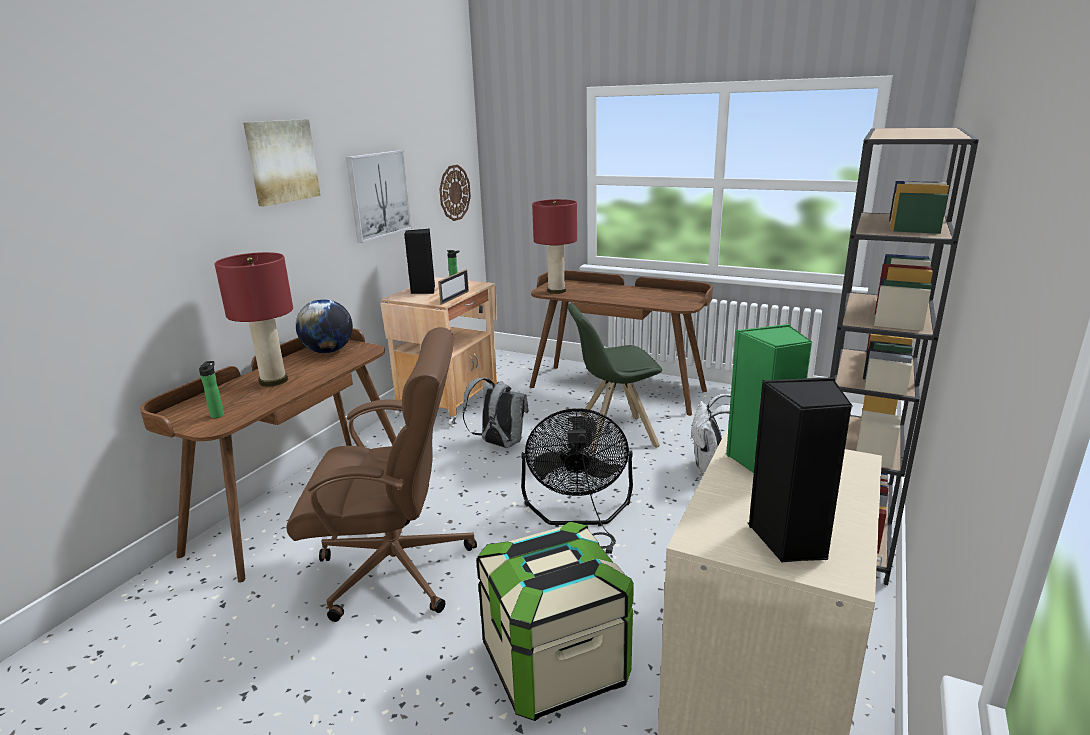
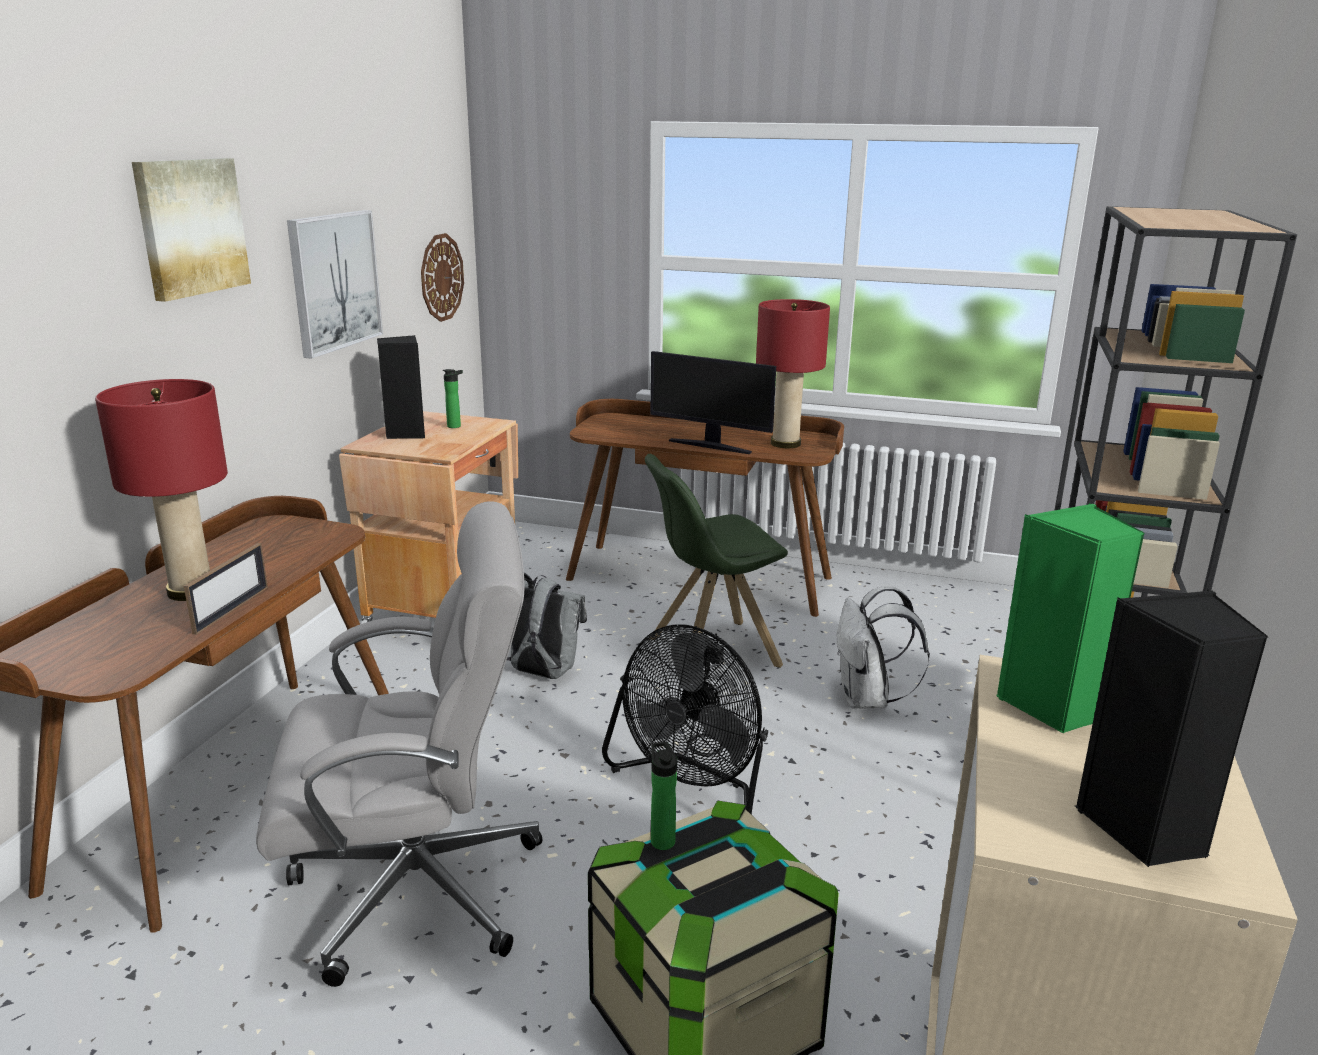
camera: 10 degrees left, 0 degrees up
bottle [199,361,224,418] -> bottle moved to [651,742,677,850]
brown office chair [287,327,477,622] -> grey office chair [256,501,542,987]
globe [296,299,353,353] -> none
picture frame [438,269,469,305] -> picture frame moved to [184,543,268,635]
black fan [521,408,633,554] -> black fan turned 135 degrees counterclockwise [602,624,768,815]
red table lamp [532,199,577,294] -> red table lamp moved to [756,299,830,448]
none -> monitor [650,351,776,454]

